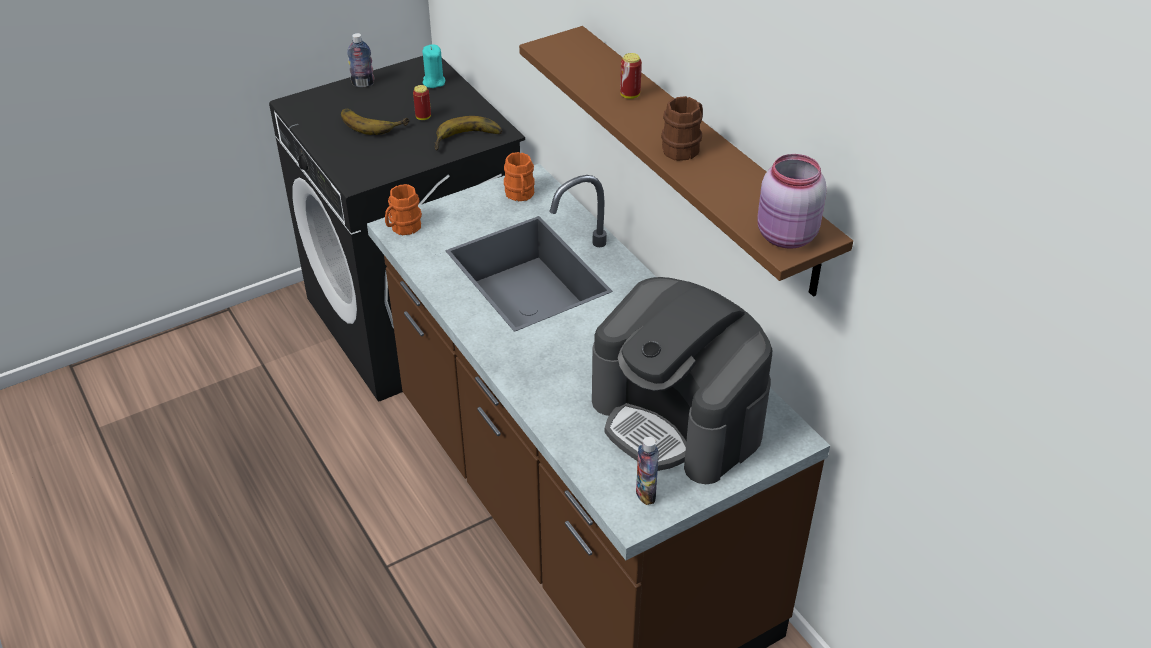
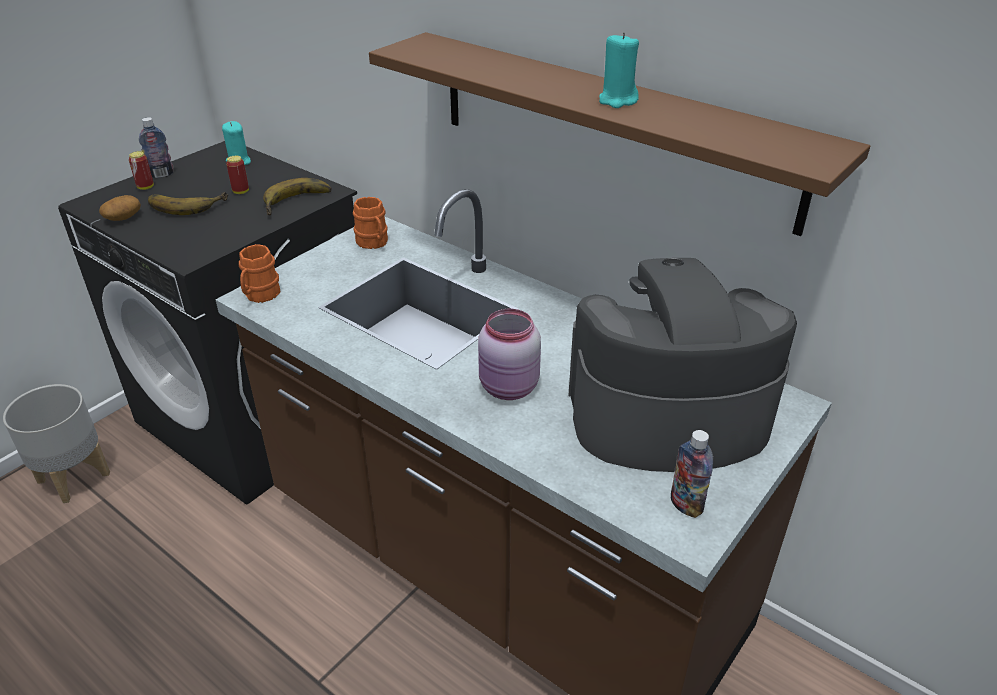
camera: 20 degrees left, 5 degrees down
coffee machine [592,277,772,484] -> coffee machine turned 150 degrees clockwise [568,258,797,472]
can [620,53,642,99] -> can moved to [129,151,154,190]
brown mug [661,96,703,161] -> turquoise candle [599,32,639,108]
pink jar [757,154,827,249] -> pink jar moved to [478,309,541,400]
none -> grey planter [3,384,110,503]
none -> potato [99,195,141,221]

